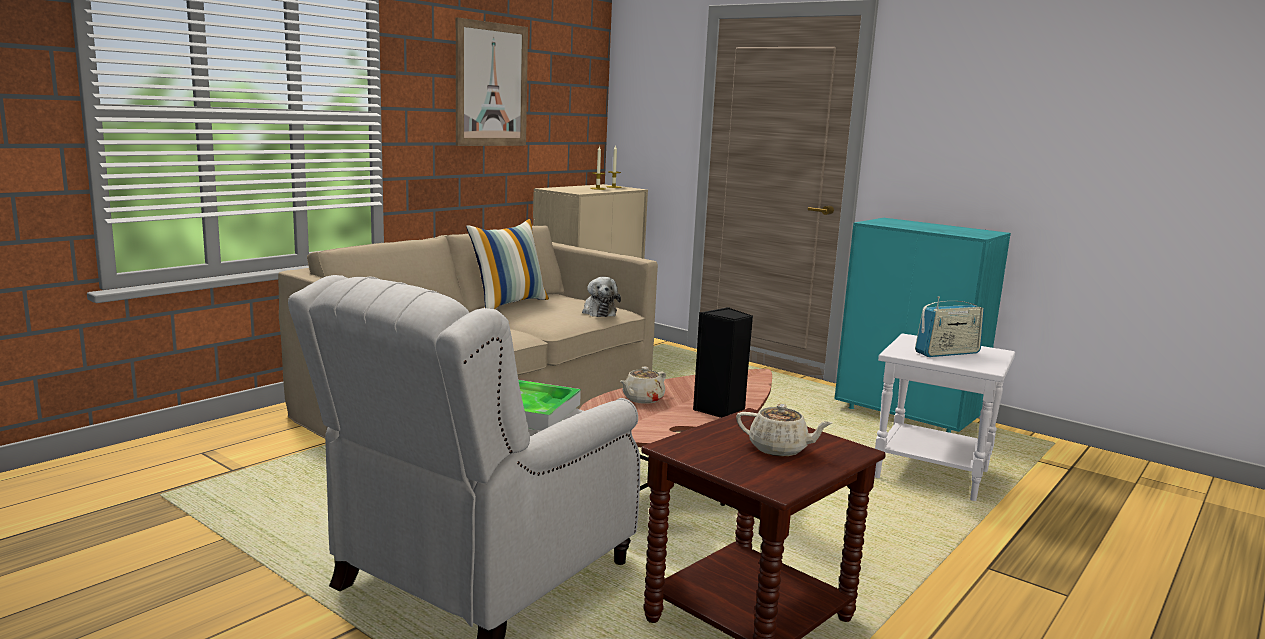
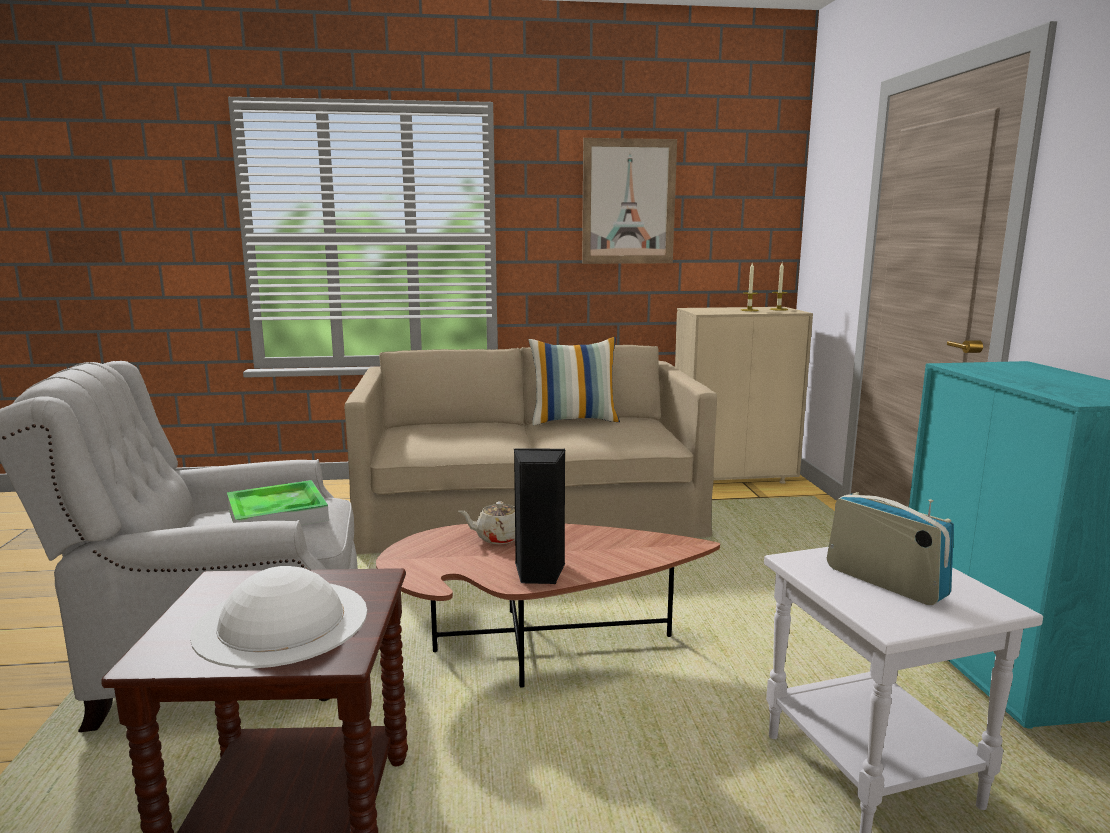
camera: 45 degrees right, 0 degrees up
plush toy [582,277,621,317] -> none
beige teapot [736,404,832,456] -> white hat [190,566,367,668]
radio [915,297,984,357] -> radio turned 150 degrees counterclockwise [827,492,954,605]

